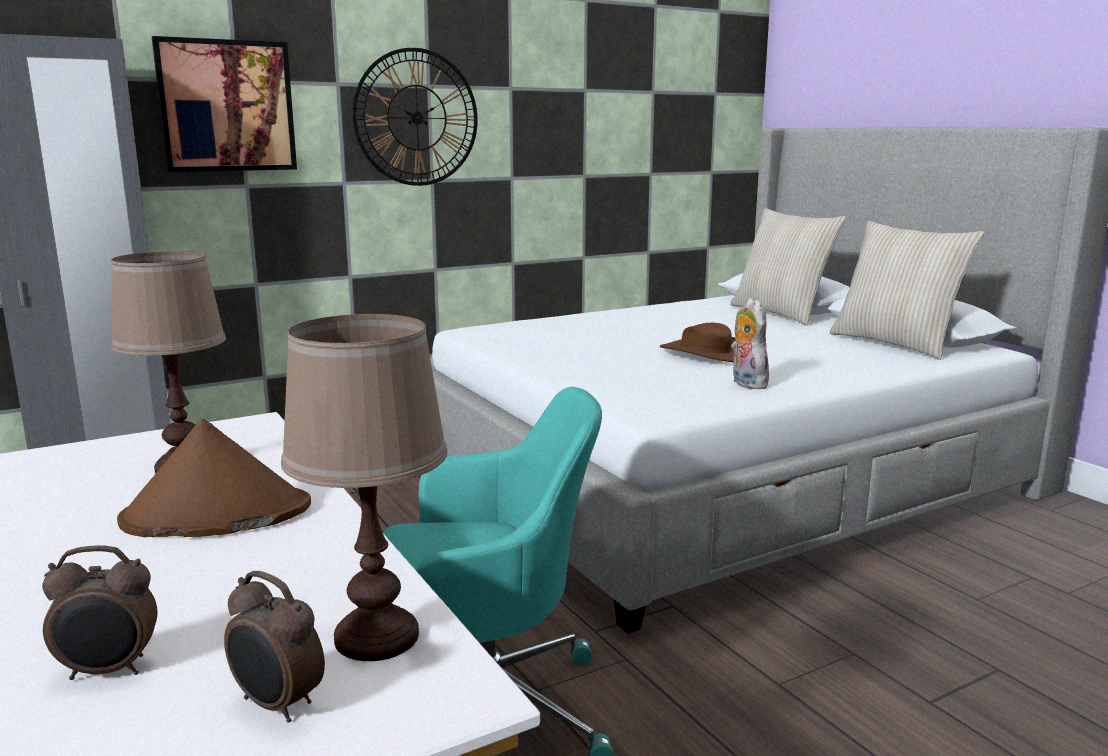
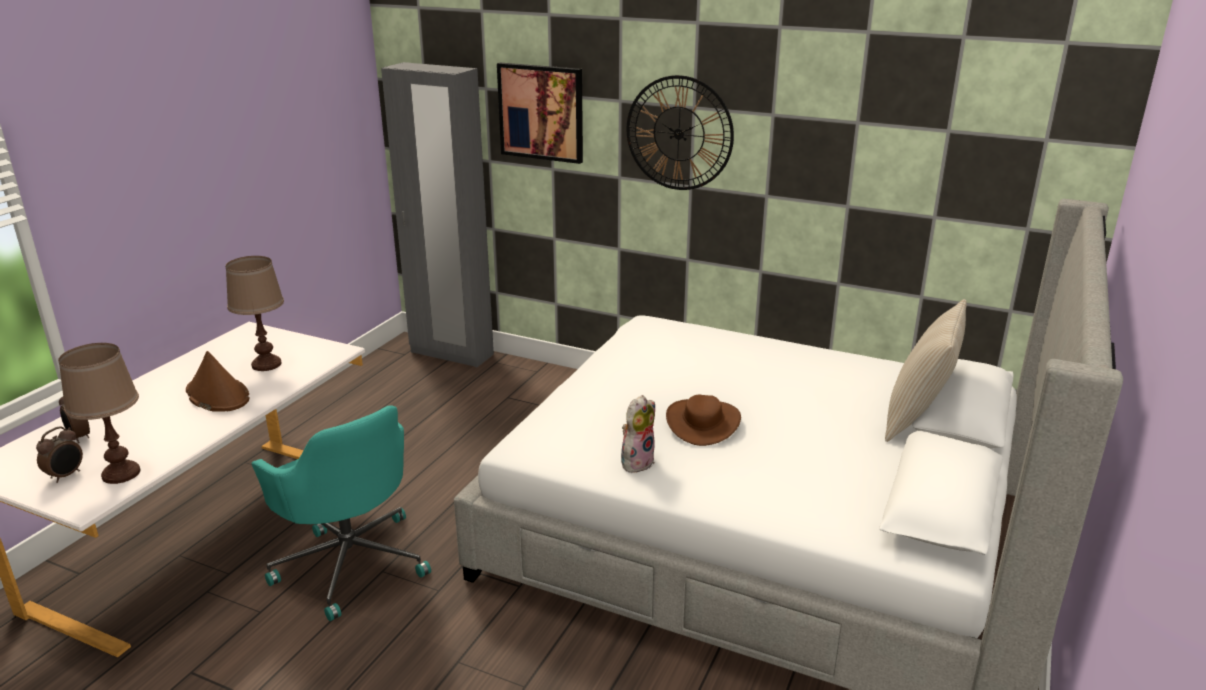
camera: 55 degrees right, 10 degrees up
alarm clock [224,571,325,723] -> alarm clock turned 150 degrees counterclockwise [36,426,83,483]
beige pillow [830,221,984,360] -> none

